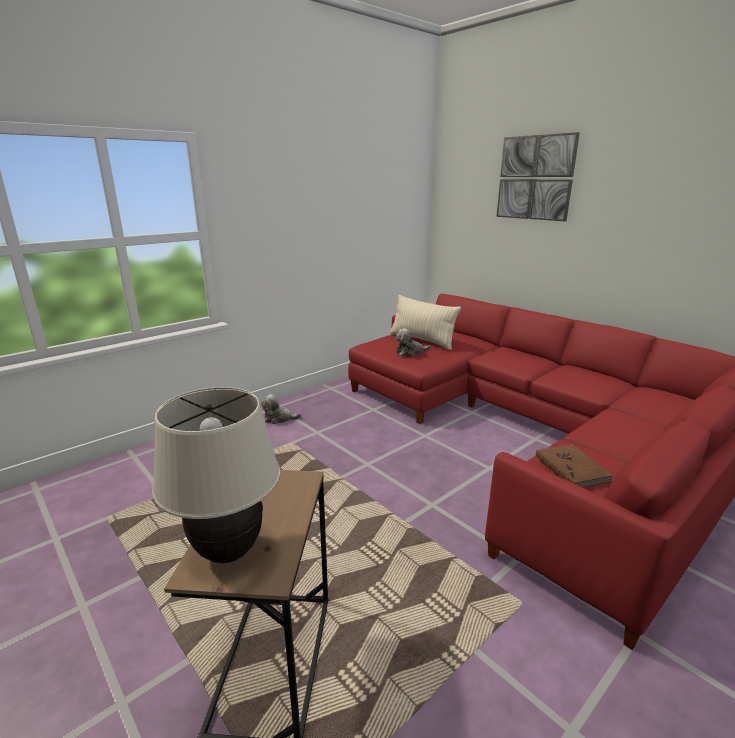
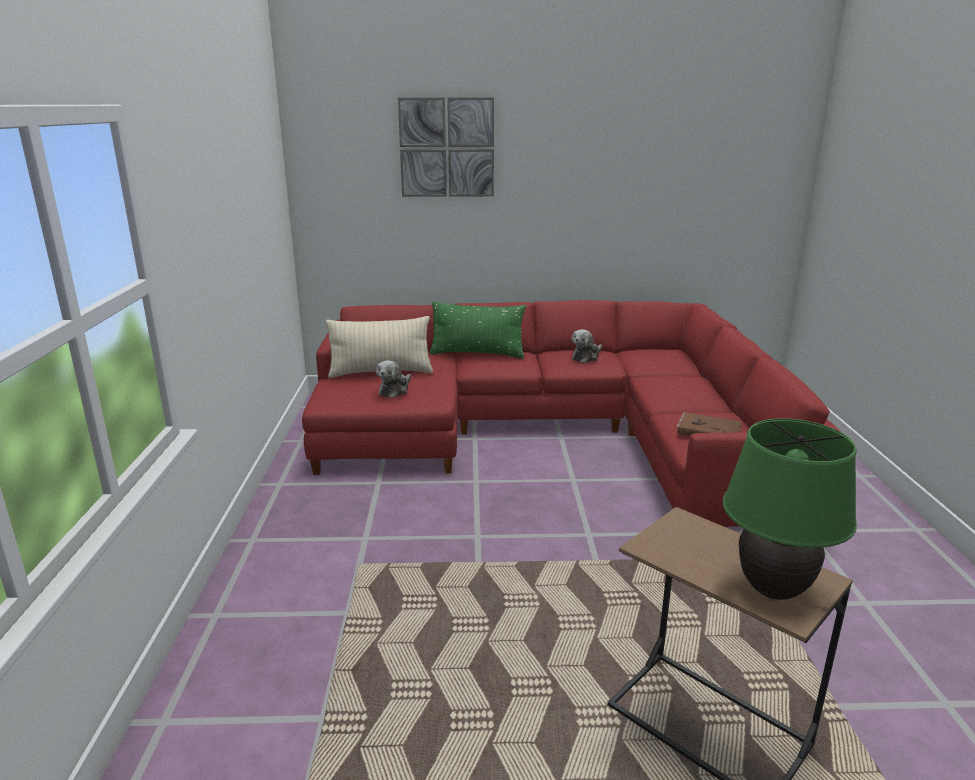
camera: 50 degrees left, 0 degrees up
beige table lamp [152,387,280,563] -> green table lamp [723,418,857,600]
plush toy [261,394,301,424] -> plush toy moved to [571,329,603,363]
none -> green pillow [429,302,526,359]

